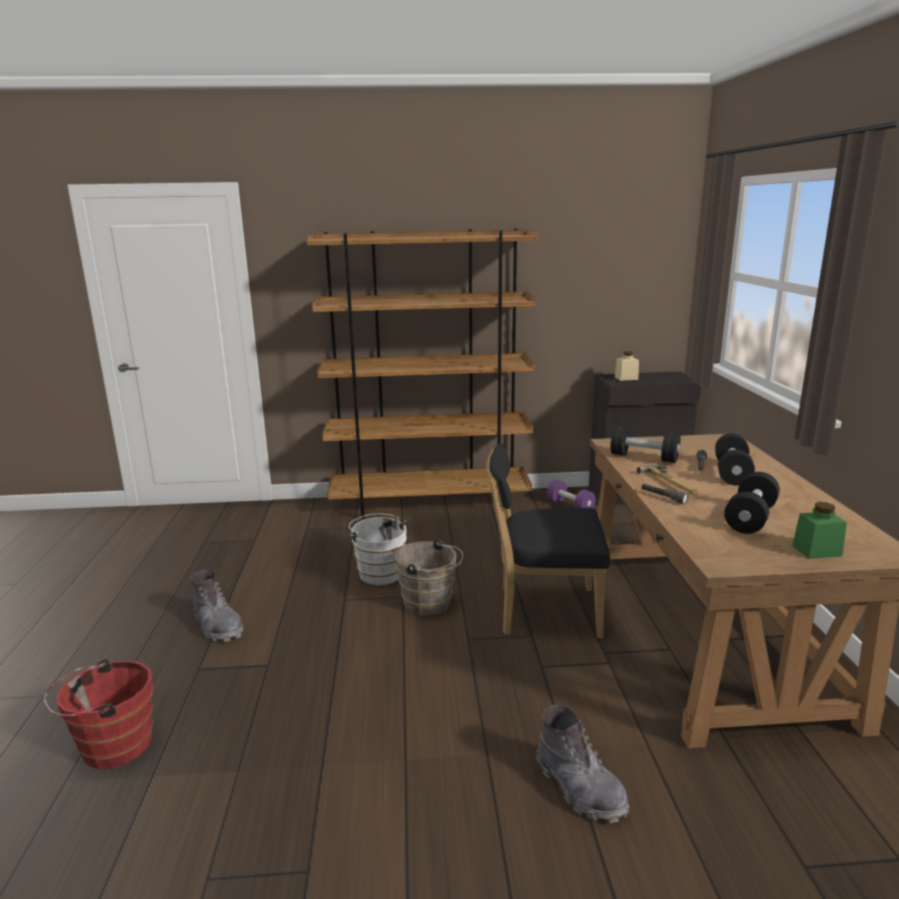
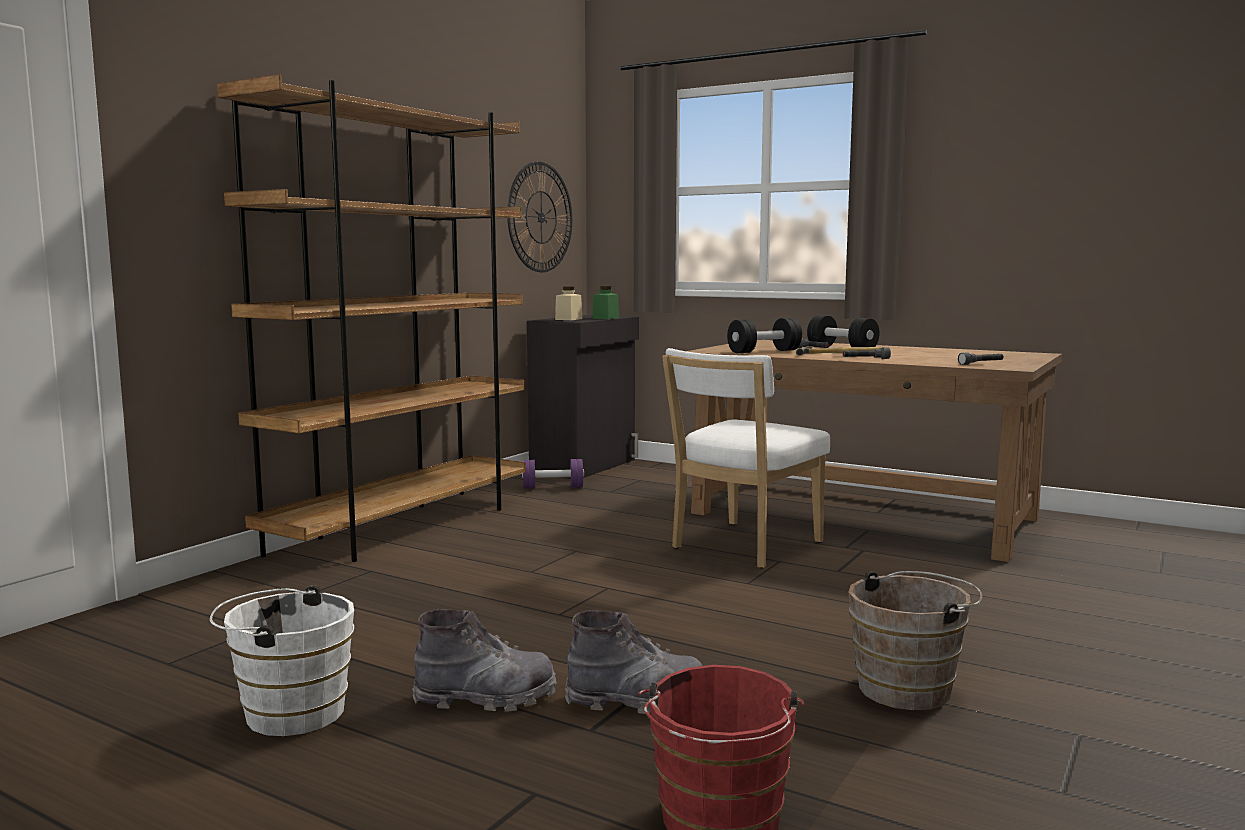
camera: 55 degrees left, 10 degrees down
white bucket [349,514,407,585] -> white bucket moved to [210,585,354,736]
brown bucket [395,539,463,616] -> brown bucket moved to [849,571,983,710]
black chair [486,443,610,638] -> white chair [662,348,830,568]
grey boot [536,705,629,823] -> grey boot moved to [565,610,702,714]
black dumbbell [724,472,780,534] -> none
green jar [792,502,847,559] -> green jar moved to [592,286,619,319]
none -> wall clock [507,161,572,272]
none -> grey flashlight [958,352,1004,365]

